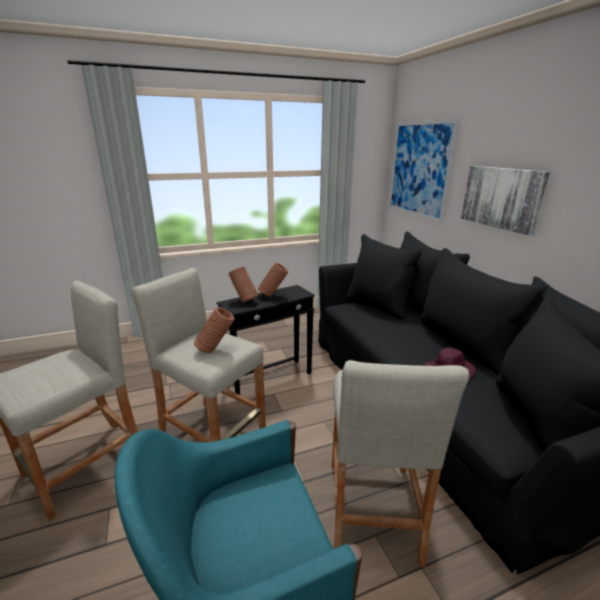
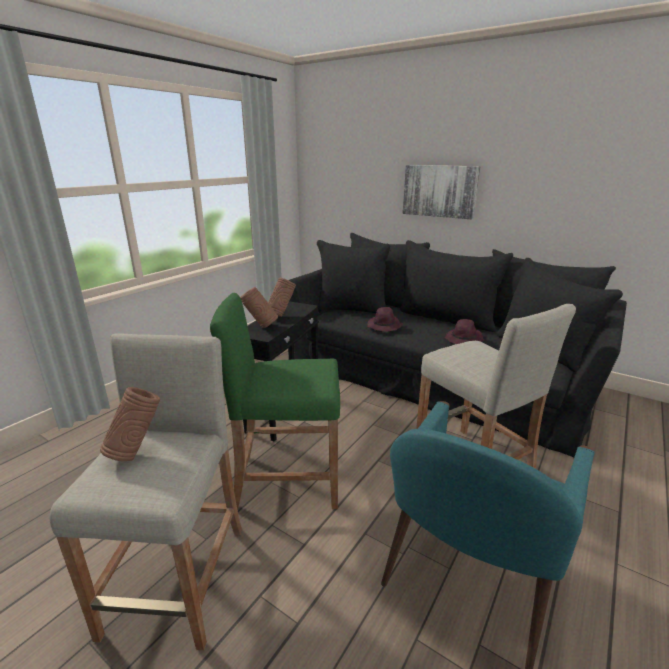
camera: 35 degrees left, 0 degrees up
beige stool [131,268,266,442] -> green stool [210,293,340,510]
brown vase [194,307,234,353] -> brown vase moved to [100,387,160,461]
picture [389,119,459,222] -> none
none -> purple hat [367,307,403,332]

